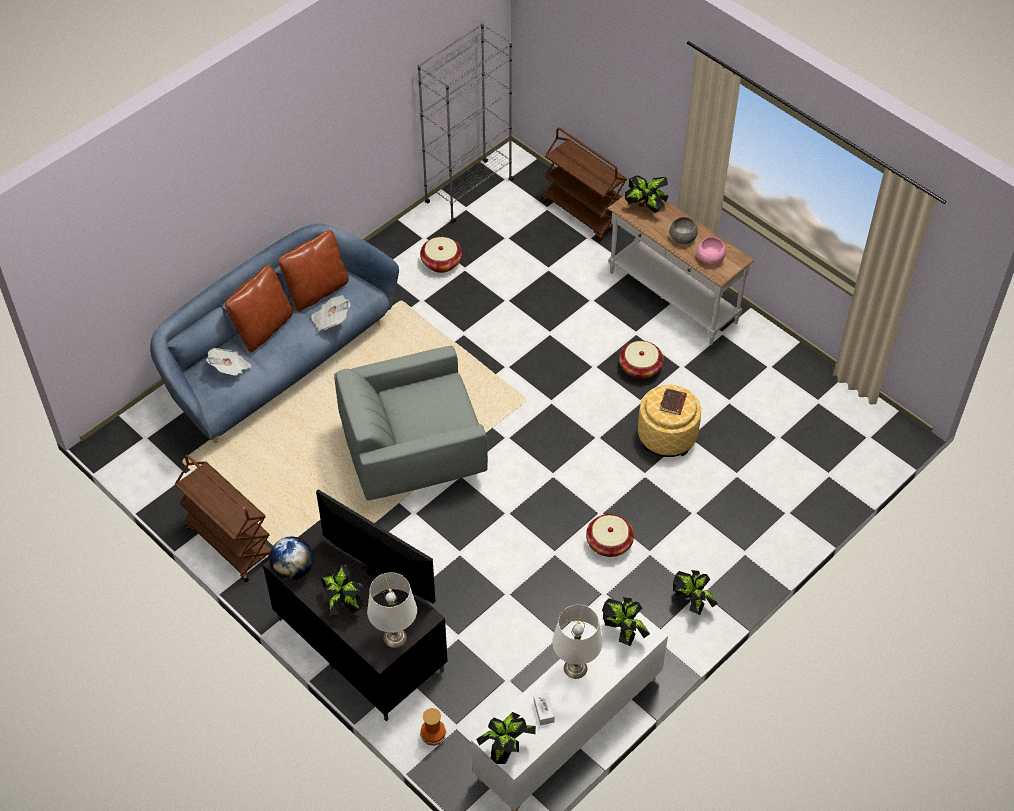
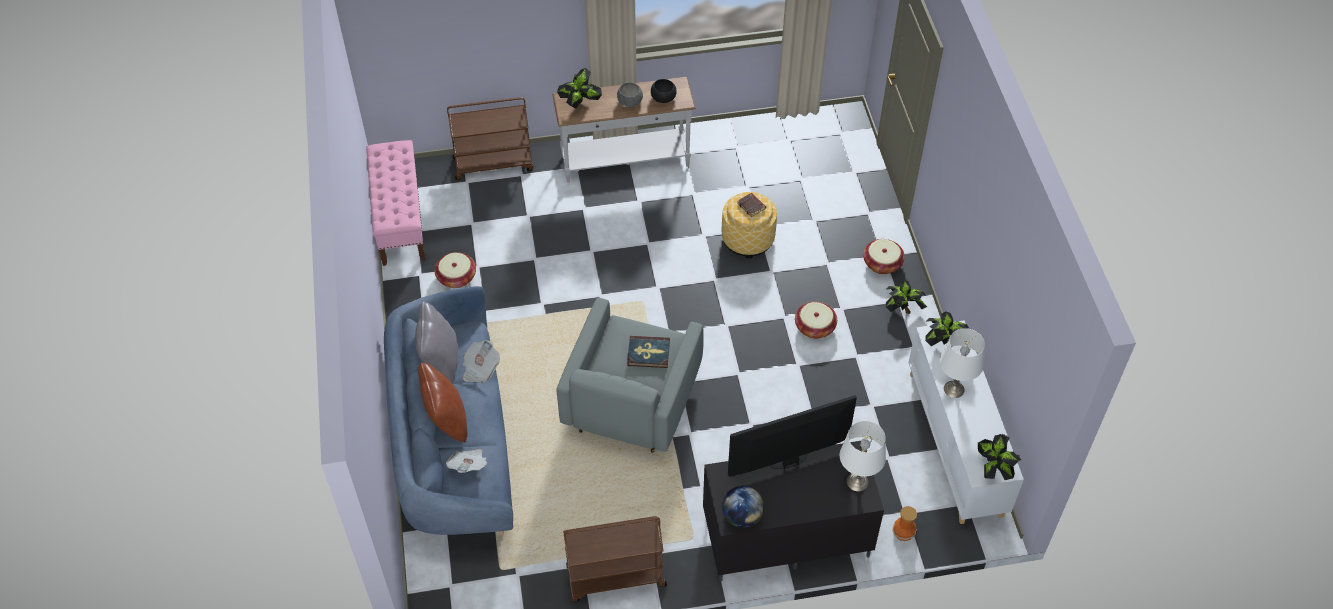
camera: 55 degrees left, 0 degrees up
brown pillow [278,230,349,312] -> grey pillow [415,301,458,384]
potted plant [321,563,364,615] -> none
grey bookcase [418,23,514,223] -> pink bench [366,140,426,266]
white tissue box [534,693,555,725] -> none
basket [619,341,663,379] -> basket moved to [863,239,905,274]
pink bowl [697,237,726,265] -> black bowl [651,79,677,103]
none -> book [627,335,670,368]

